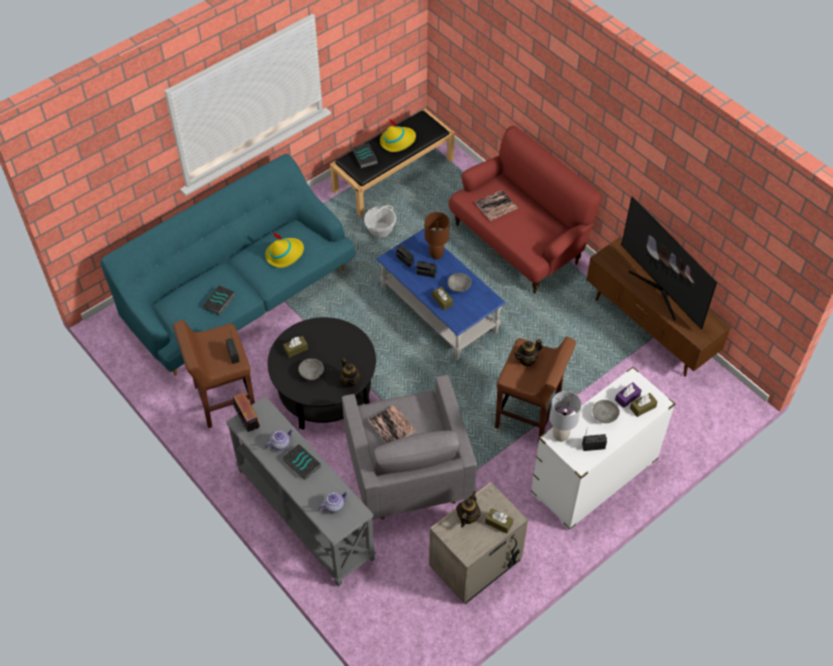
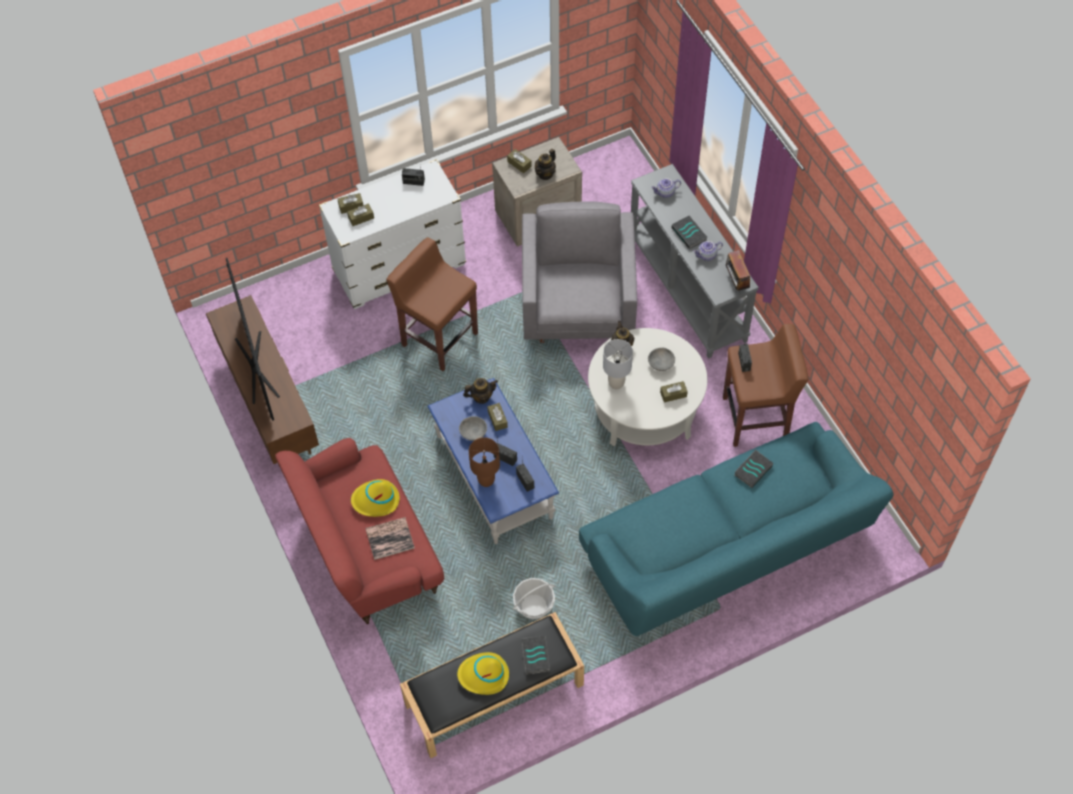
camera: 165 degrees left, 5 degrees up
yellow hat [265,232,304,268] -> yellow hat moved to [351,479,400,517]
black coffee table [267,317,376,430] -> white coffee table [588,328,707,446]
book [368,405,416,443] -> none
teapot [514,339,542,366] -> teapot moved to [463,378,498,404]
grey table lamp [549,391,582,442] -> grey table lamp moved to [603,339,633,389]
grey bowl [593,400,620,423] -> none
purple tissue box [615,382,642,408] -> brown tissue box [347,204,374,226]

